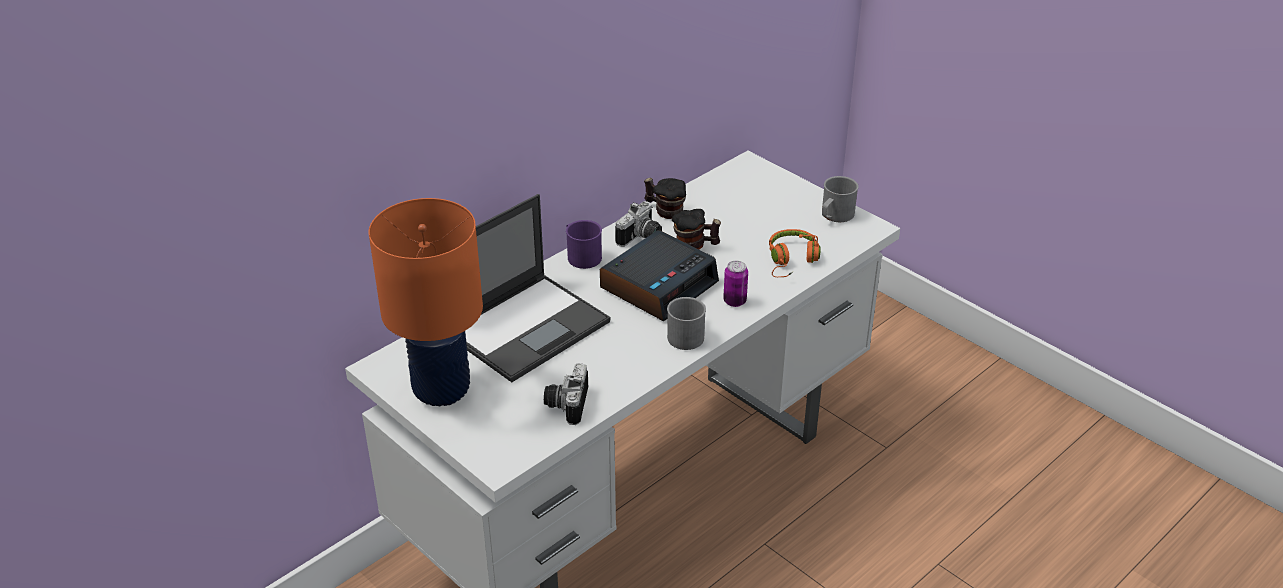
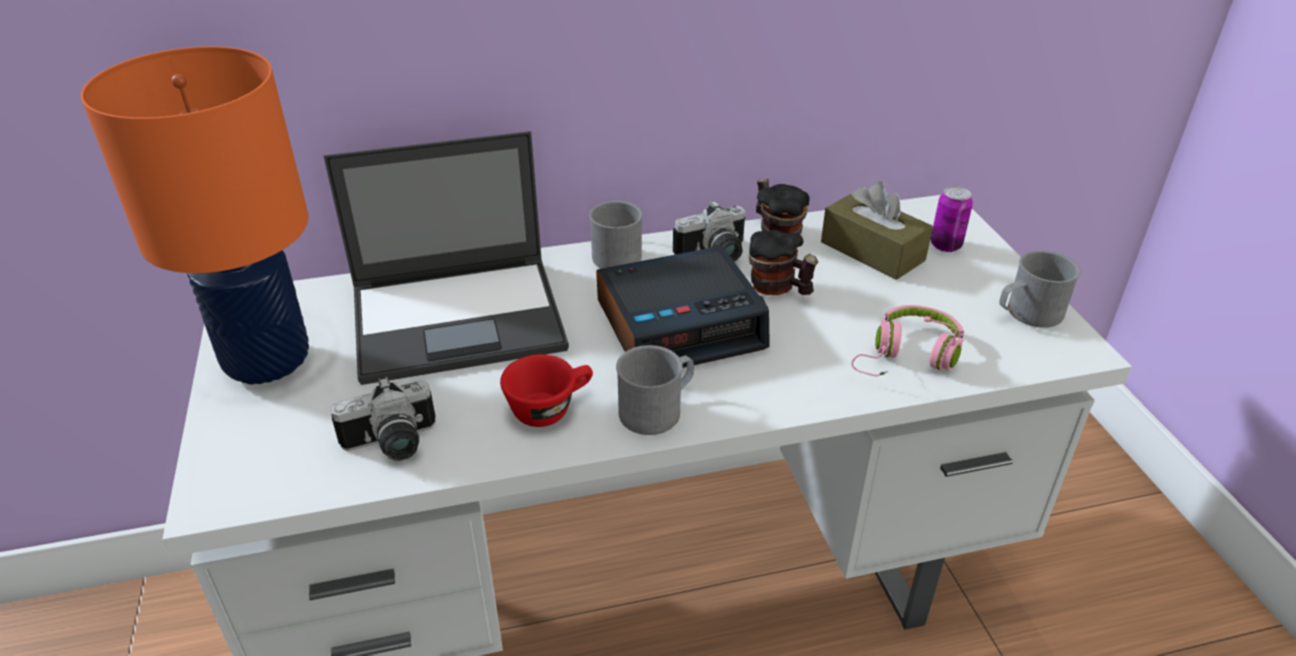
camera: 30 degrees right, 0 degrees up
camera [544,363,588,425] -> camera turned 150 degrees counterclockwise [331,377,435,461]
purple mug [566,220,602,269] -> grey mug [589,201,643,269]
can [723,261,748,307] -> can moved to [931,186,973,252]
orange headphones [769,229,821,277] -> pink headphones [852,305,964,376]
none -> red cup [500,354,593,427]
none -> brown tissue box [821,181,933,280]

